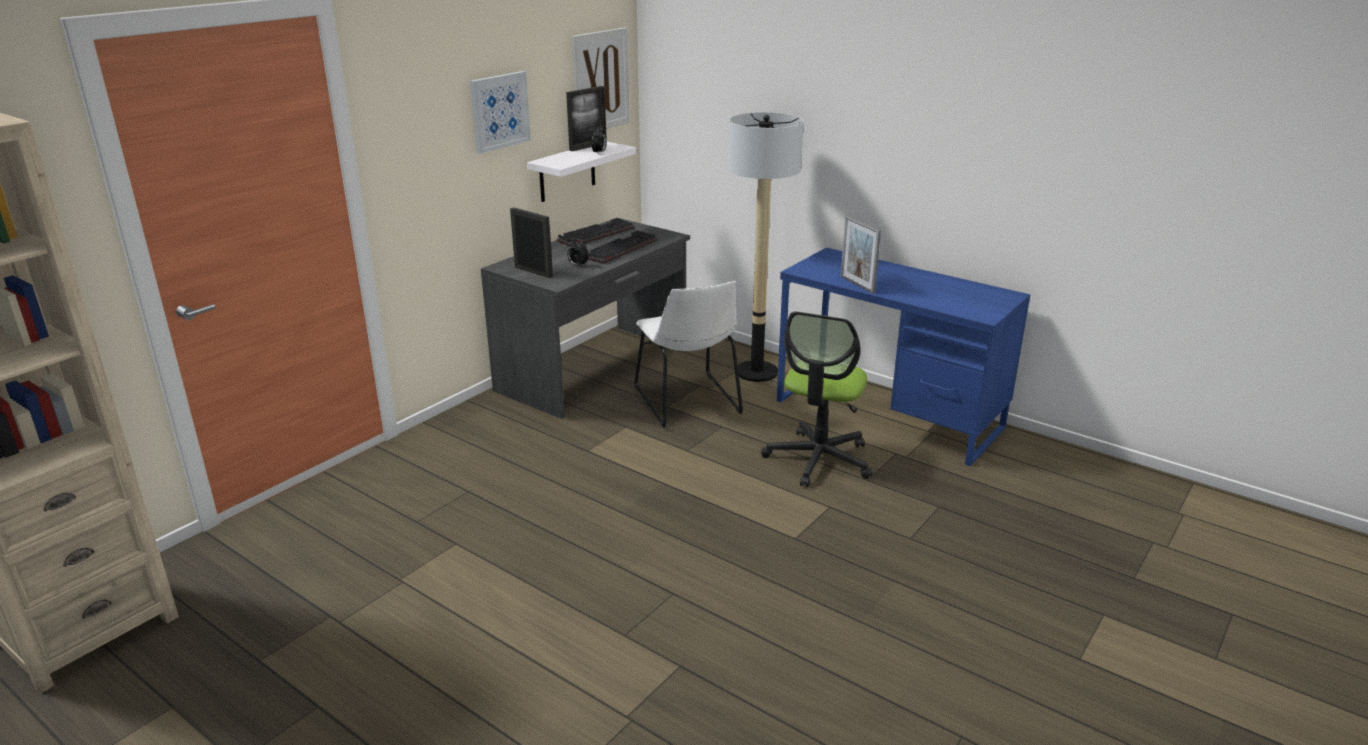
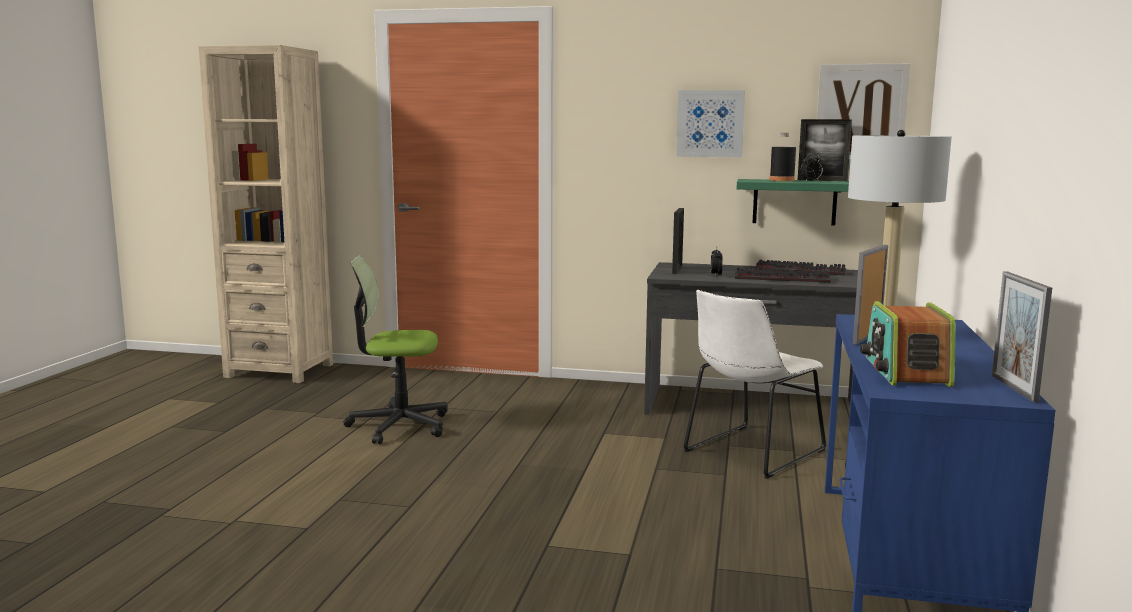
camera: 65 degrees right, 15 degrees down
white shelf [527,142,636,202] -> green shelf [736,179,849,226]
office chair [761,311,873,487] -> office chair moved to [343,255,448,444]
none -> black bottle [770,133,796,181]
none -> radio [860,301,956,387]
none -> picture frame [992,272,1052,403]

